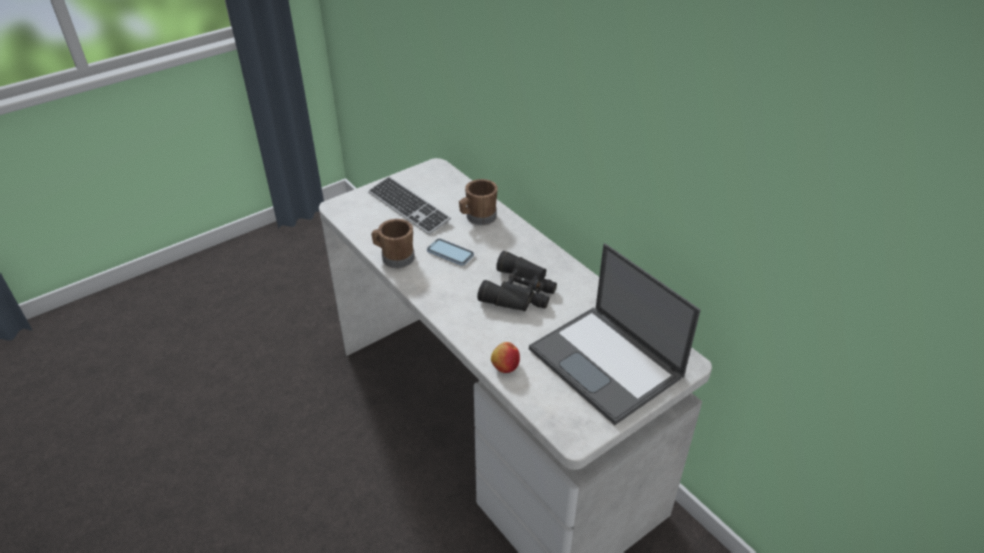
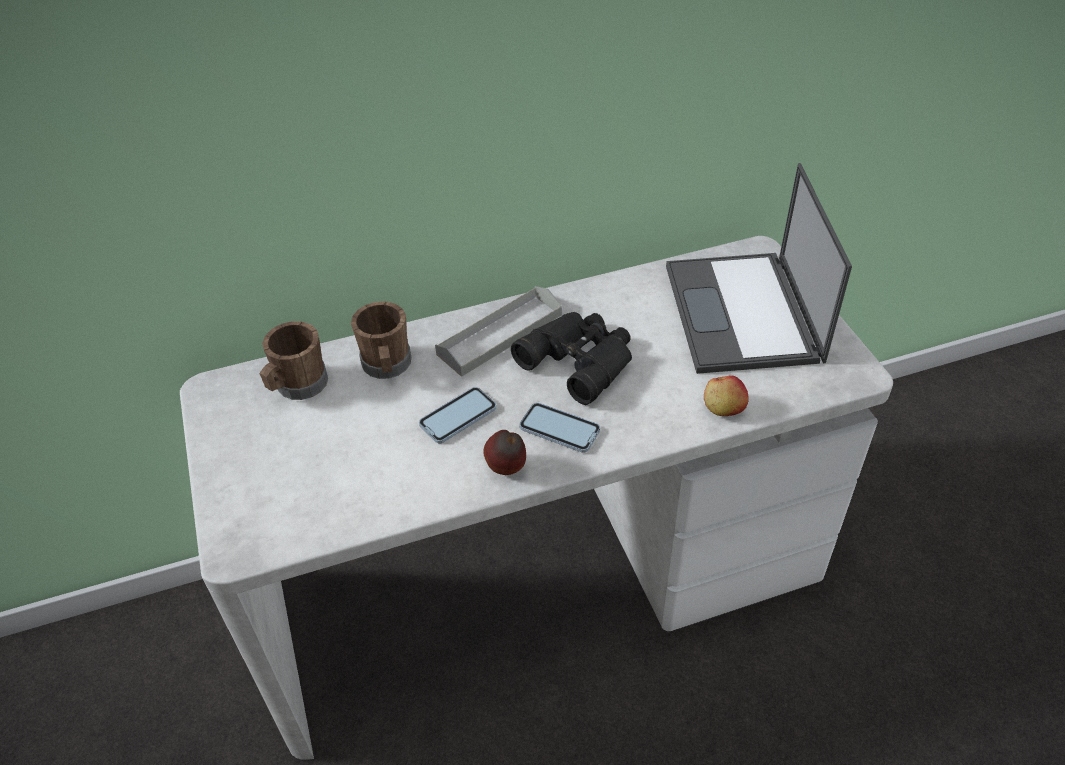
camera: 70 degrees left, 5 degrees up
keyboard [368,176,451,235] -> none
brown mug [371,219,415,268] -> brown mug moved to [259,321,328,400]
laptop [529,243,700,425] -> laptop turned 105 degrees clockwise [666,163,852,374]
none -> grey tray [435,286,562,377]
none -> apple [483,430,526,475]
none -> phone [519,403,600,453]

